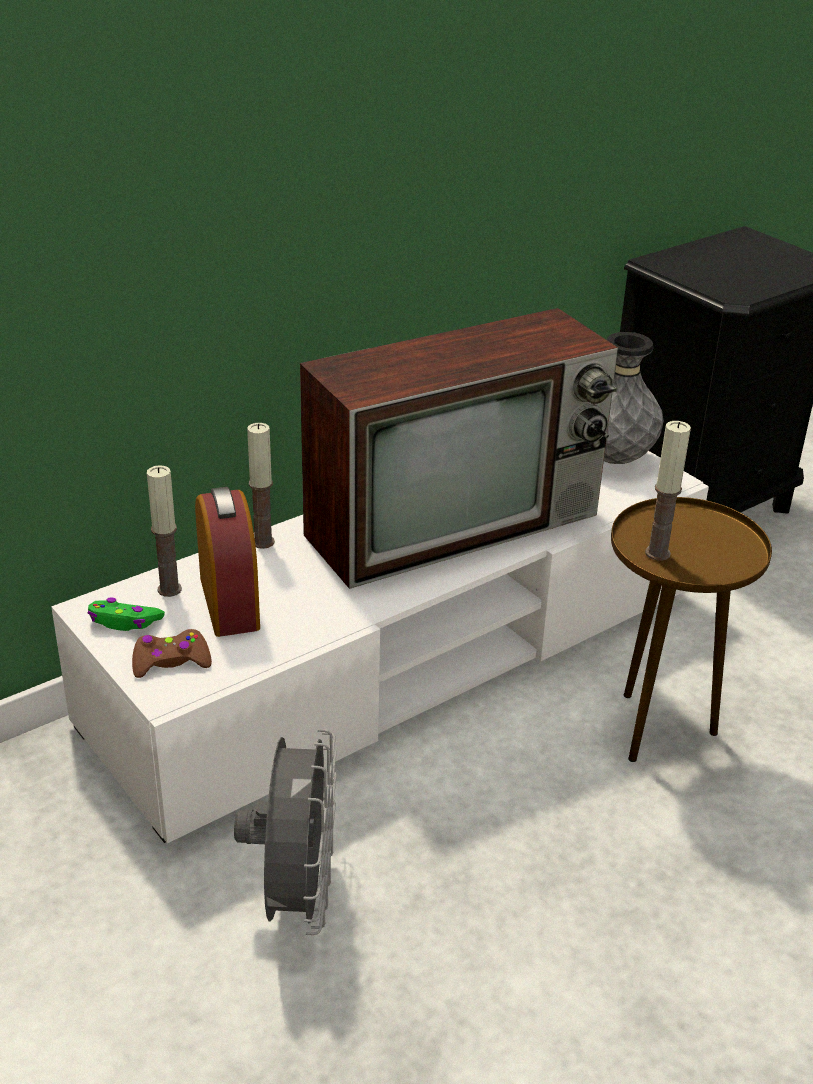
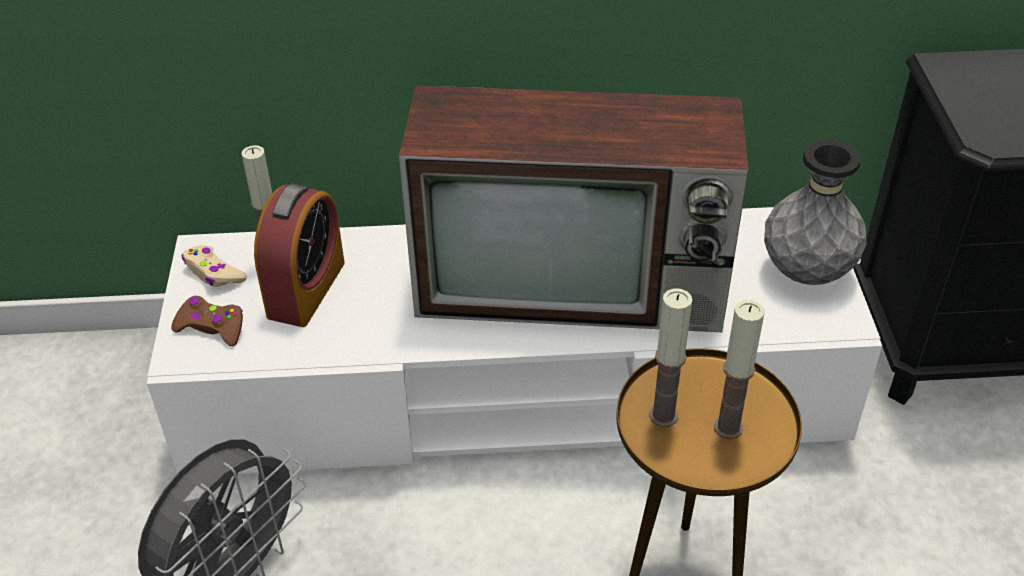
camera: 35 degrees right, 10 degrees up
green game controller [88,597,165,631] -> beige game controller [182,245,247,287]
candle [247,423,275,549] -> candle moved to [714,300,765,439]

